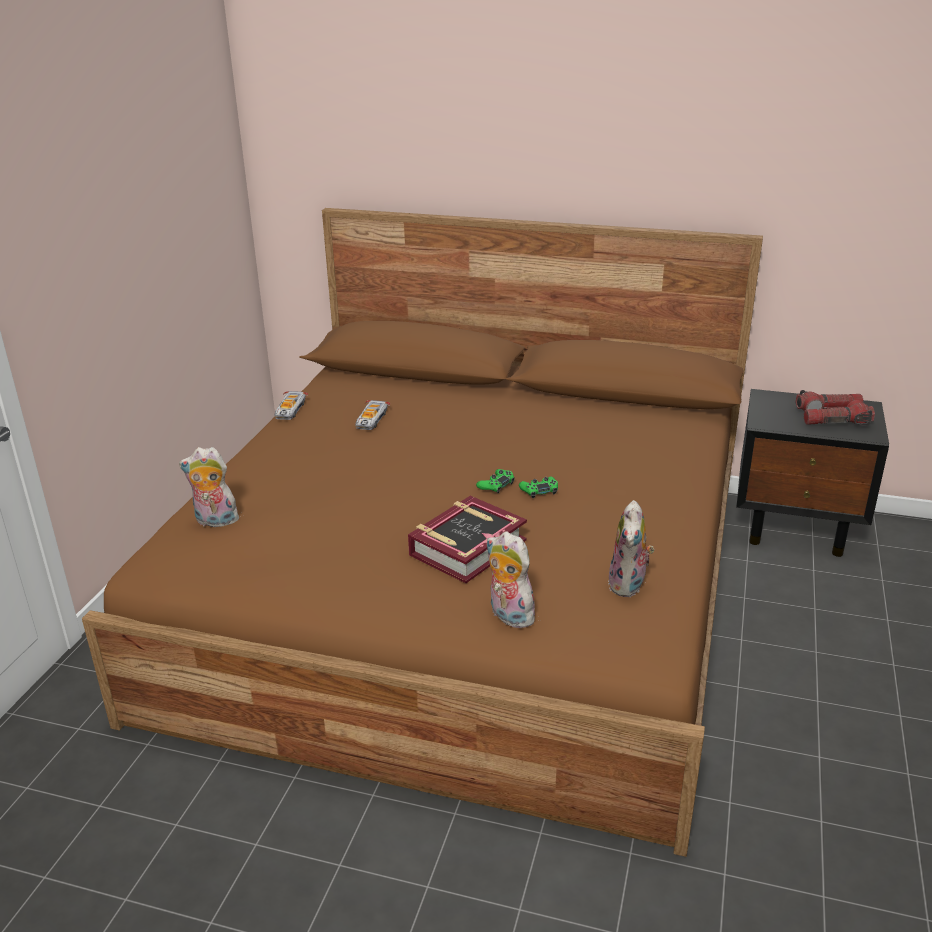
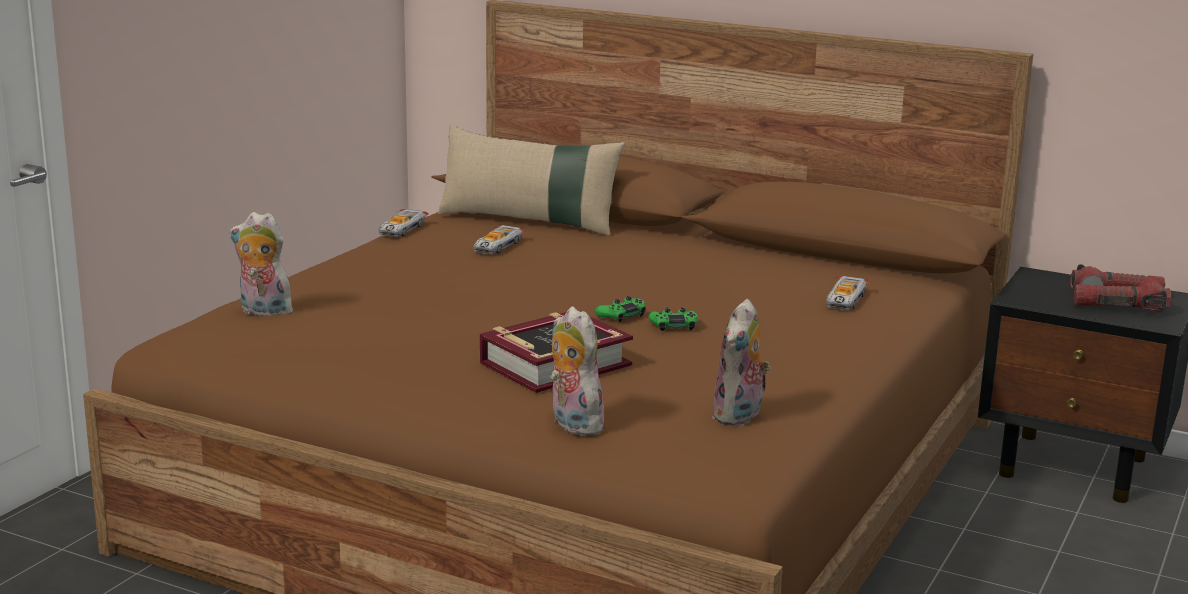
camera: 10 degrees right, 10 degrees down
none -> beige pillow [438,125,625,236]
none -> toy car [826,276,871,310]

